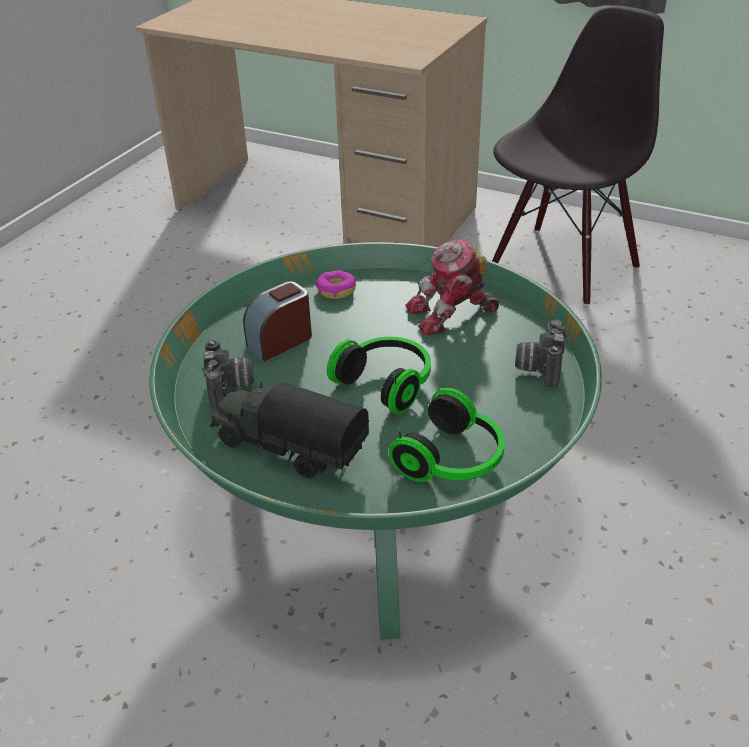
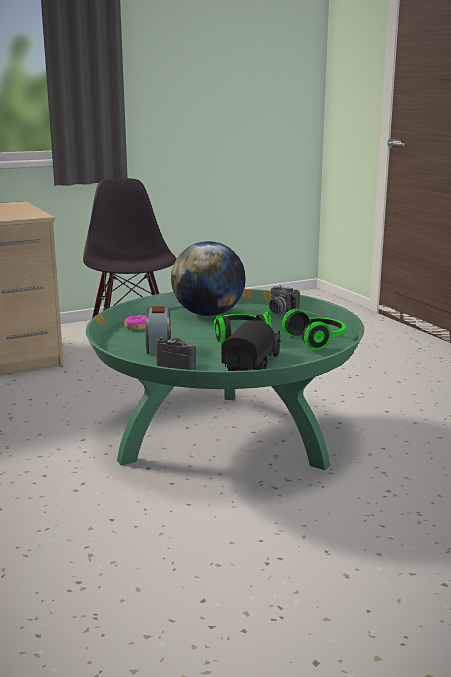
camera: 55 degrees left, 20 degrees down
toy truck [210,382,370,478] -> toy truck turned 135 degrees clockwise [221,320,281,371]
toy robot [405,238,499,336] -> globe [171,241,246,316]

